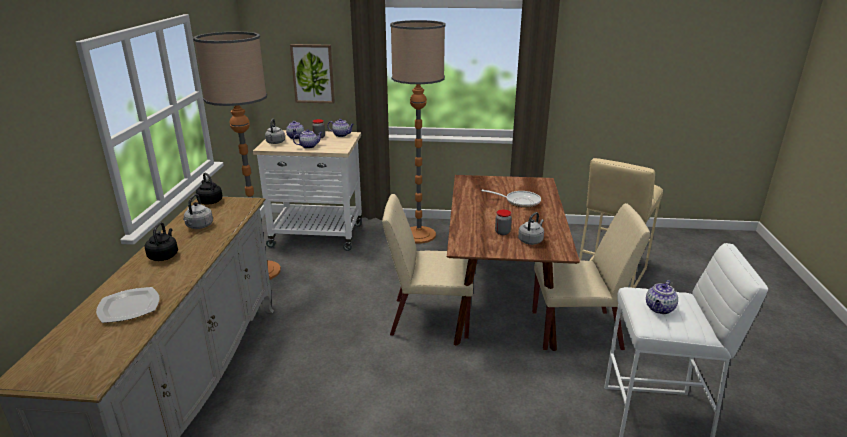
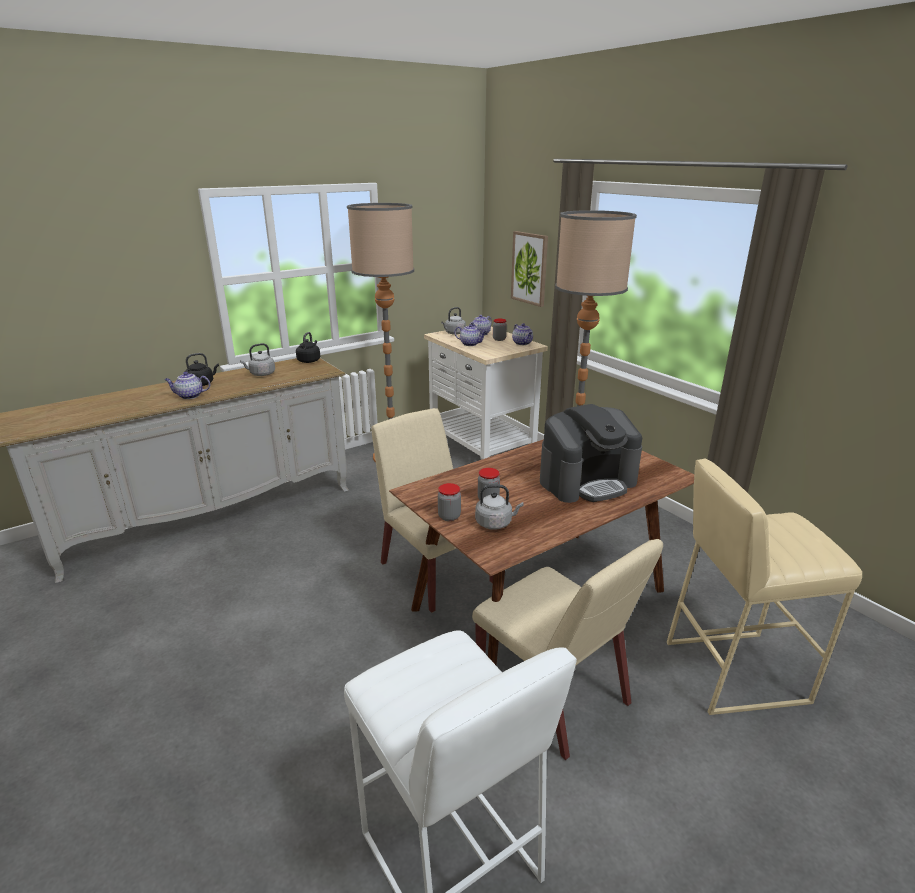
camera: 50 degrees right, 0 degrees up
plate [96,287,160,323] -> none
frying pan [482,190,541,208] -> coffee machine [540,404,642,503]
teapot [646,280,678,314] -> teapot moved to [164,372,210,399]
none -> jar [438,483,461,521]

